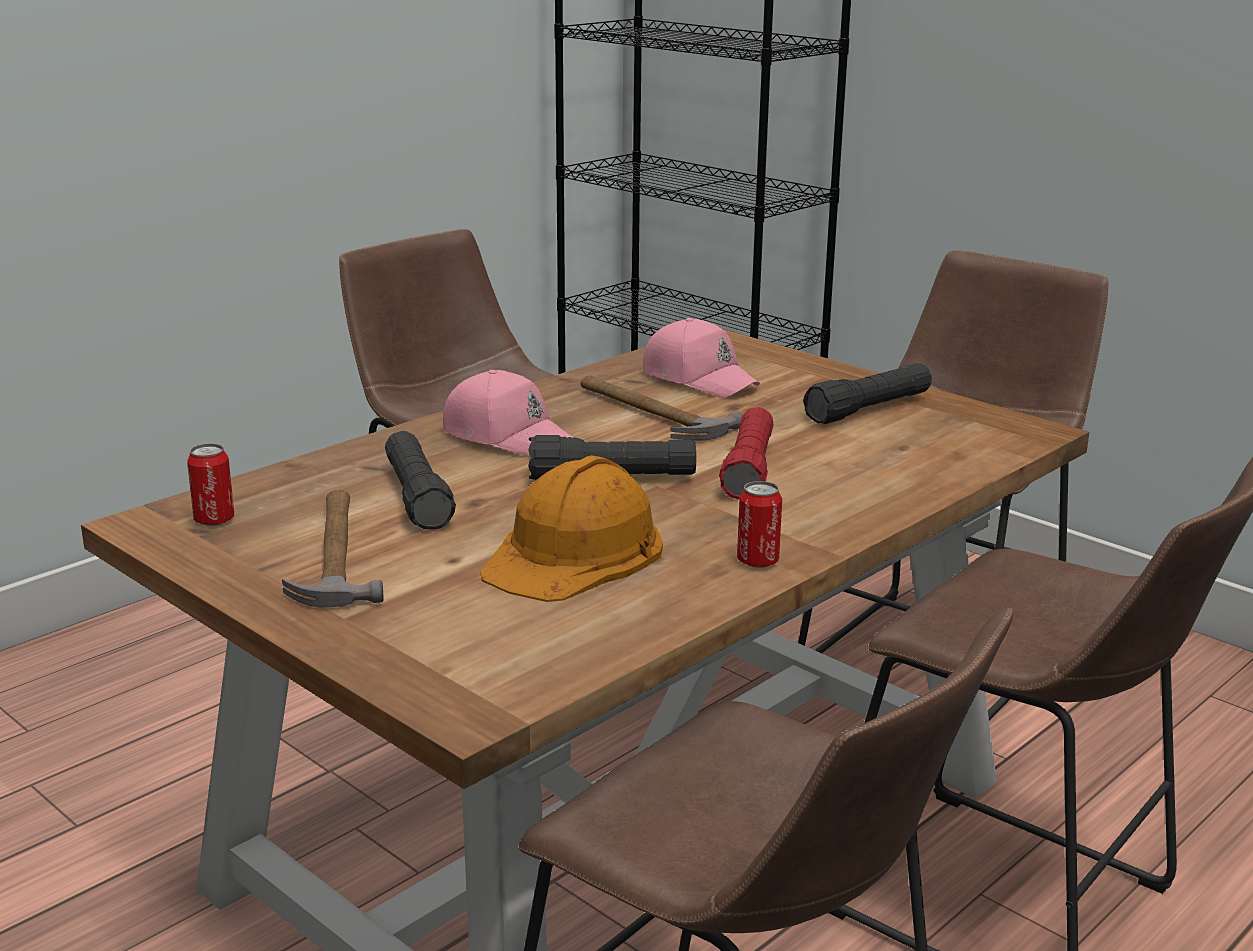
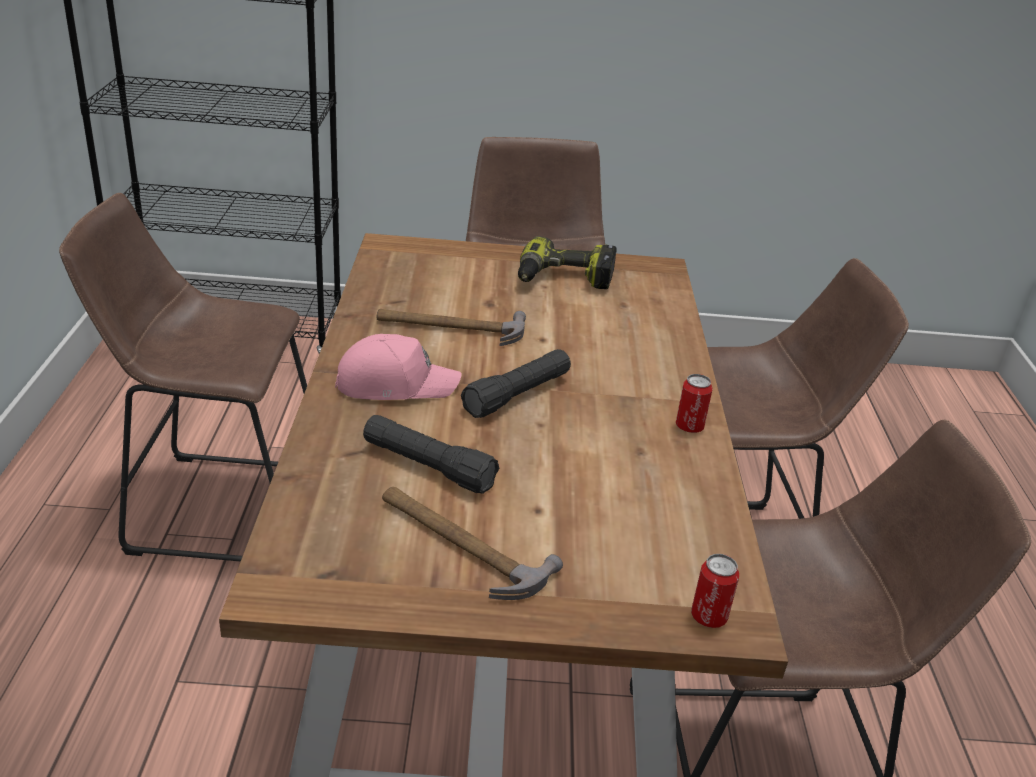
camera: 45 degrees left, 10 degrees up
can [187,443,234,526] -> can moved to [691,554,739,628]
orange hard hat [480,455,663,602] -> none
pink cap [643,318,760,398] -> none
red flashlight [719,407,774,499] -> none
black flashlight [803,363,932,424] -> power drill [518,236,617,289]

